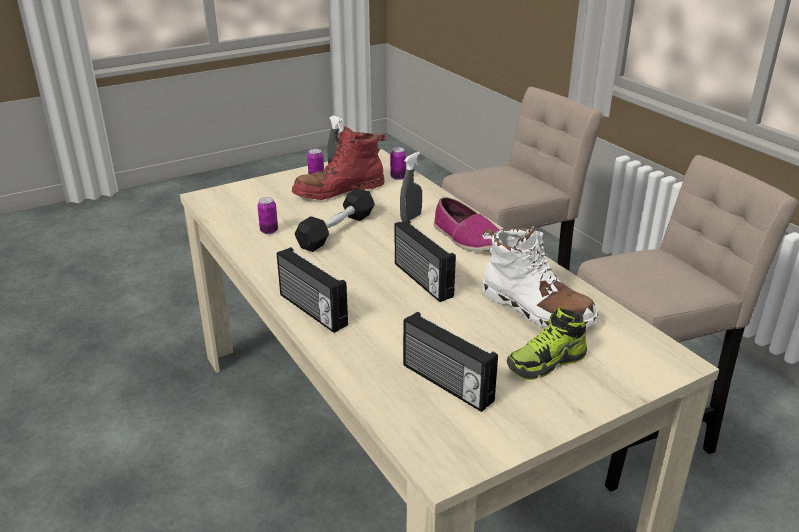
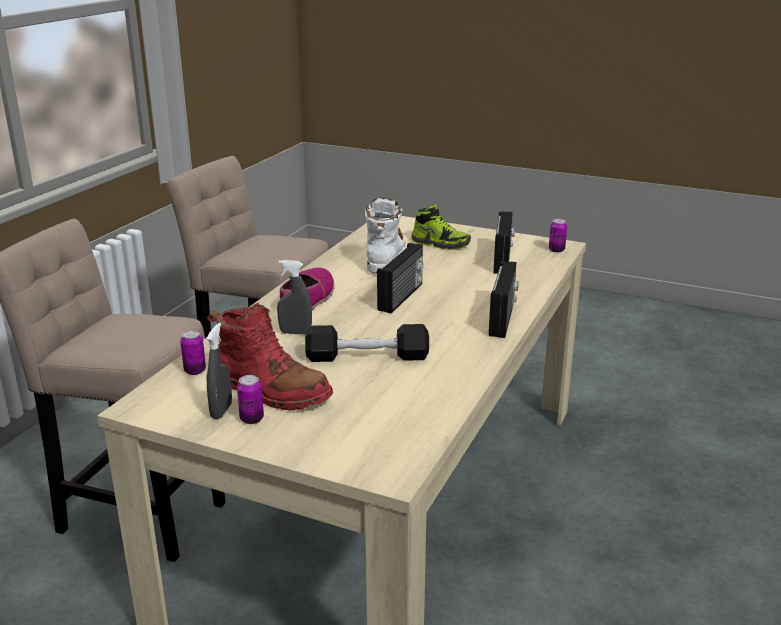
camera: 125 degrees left, 5 degrees down
can [258,197,278,234] -> can moved to [549,219,567,252]

